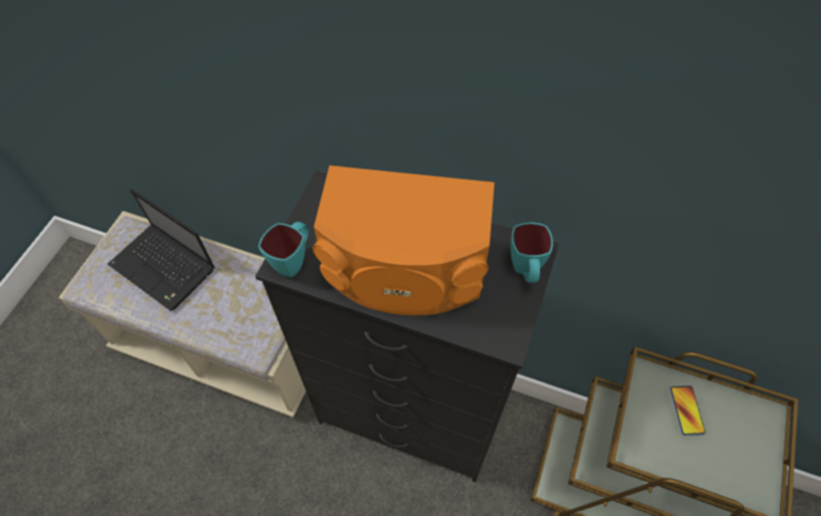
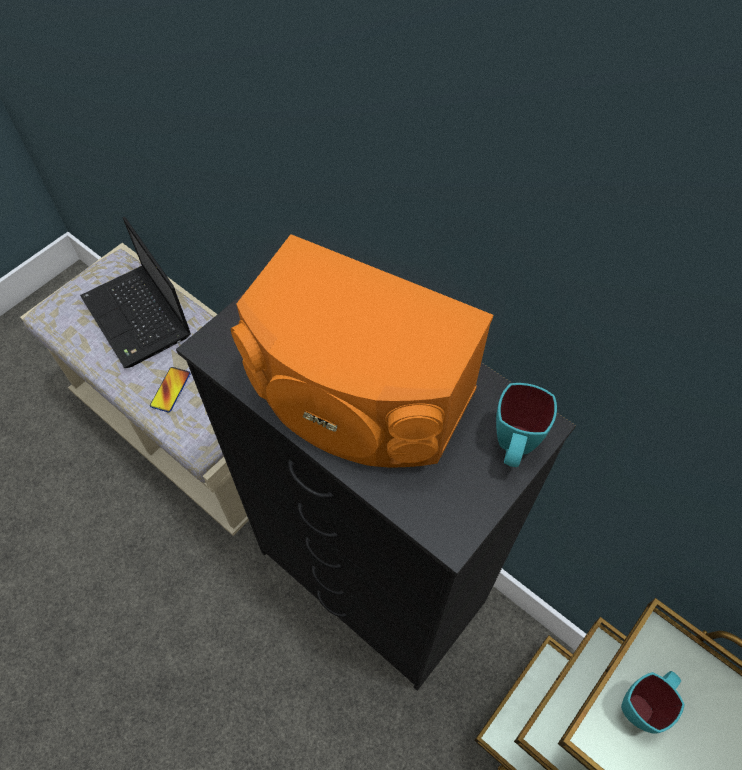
camera: 20 degrees right, 0 degrees up
turquoise mug [258,222,309,277] -> turquoise mug moved to [621,671,685,734]
phone [670,386,705,435] -> phone moved to [150,367,191,413]

